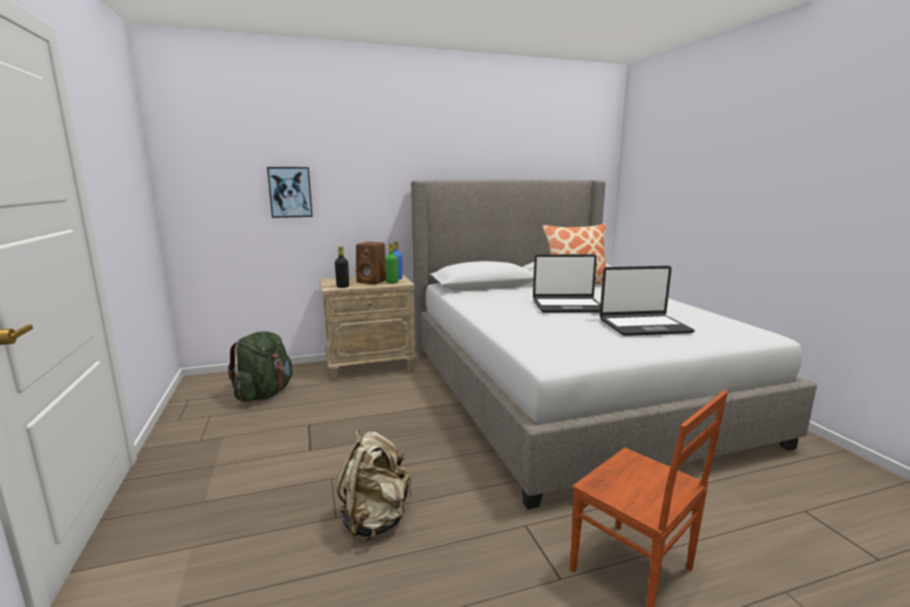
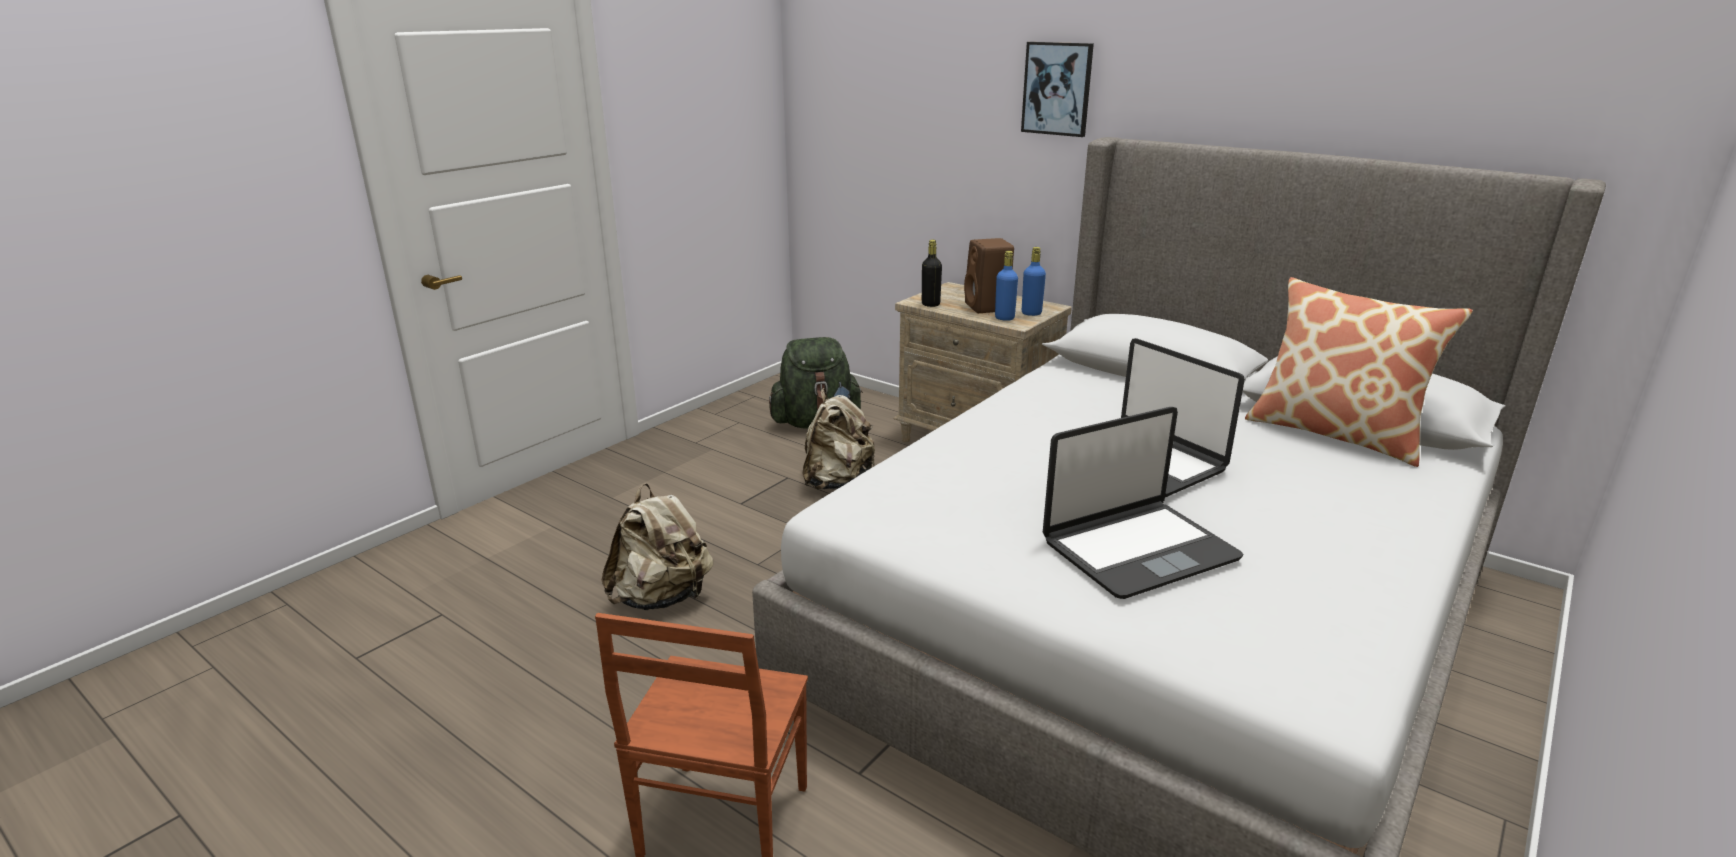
camera: 55 degrees right, 10 degrees up
picture [267,167,313,218] -> picture moved to [1021,42,1094,137]
green bottle [385,244,398,284] -> blue bottle [995,251,1018,321]
laptop [600,266,695,336] -> laptop turned 75 degrees counterclockwise [1043,407,1243,599]
none -> beige backpack [802,388,875,490]

